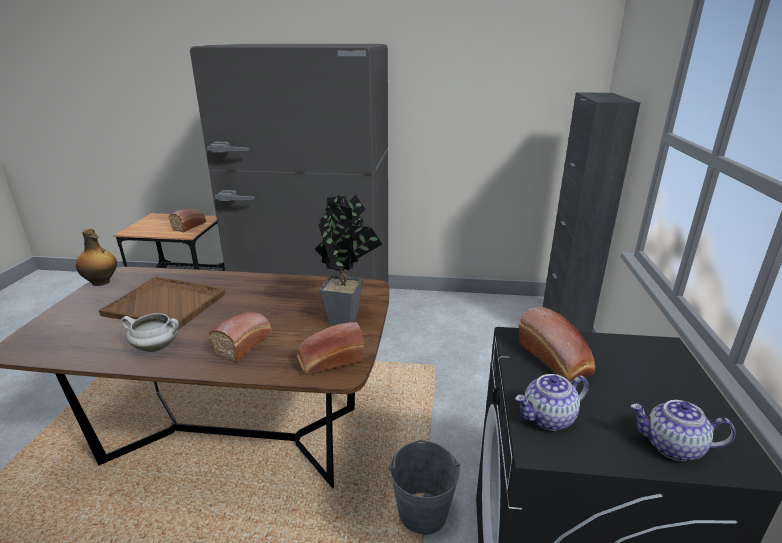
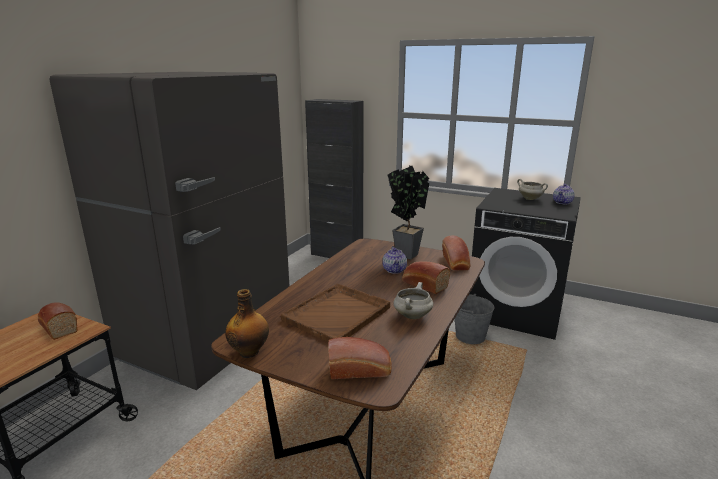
camera: 70 degrees left, 5 degrees down
teapot [515,374,589,431] -> teapot moved to [382,246,407,274]
bread [519,306,595,382] -> bread moved to [328,337,391,380]
none -> white cooking pot [517,179,548,200]

